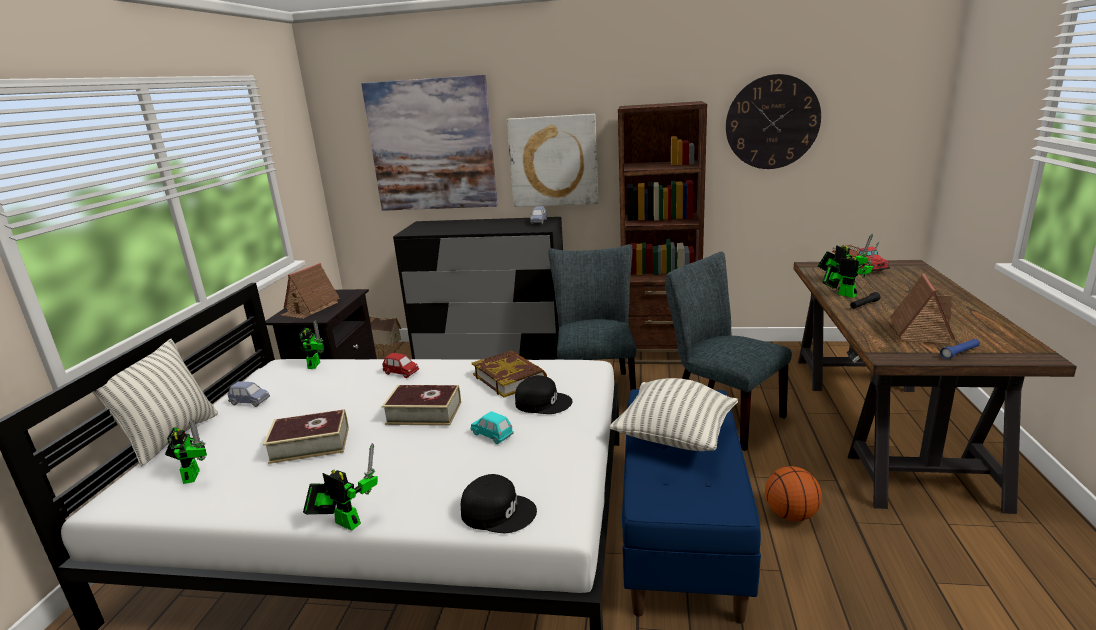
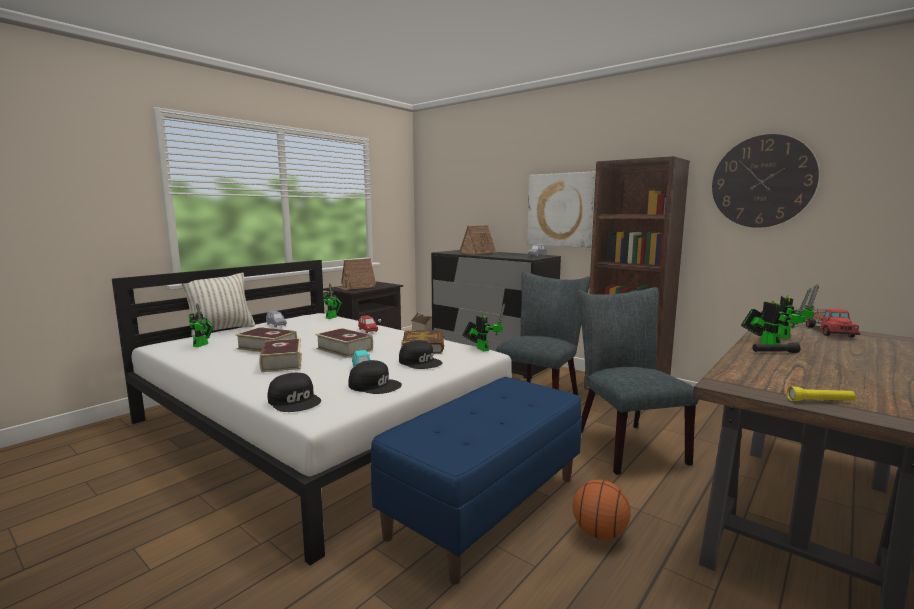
camera: 30 degrees right, 10 degrees down
toy robot [303,443,378,531] -> toy robot moved to [462,304,505,352]
picture [361,75,498,211] -> none
pillow [610,378,738,451] -> none
toy house [890,274,955,344] -> toy house moved to [460,225,498,255]
blue flashlight [940,339,980,359] -> yellow flashlight [787,387,856,401]
none -> book [259,338,302,372]
none -> black cap [348,360,402,394]

